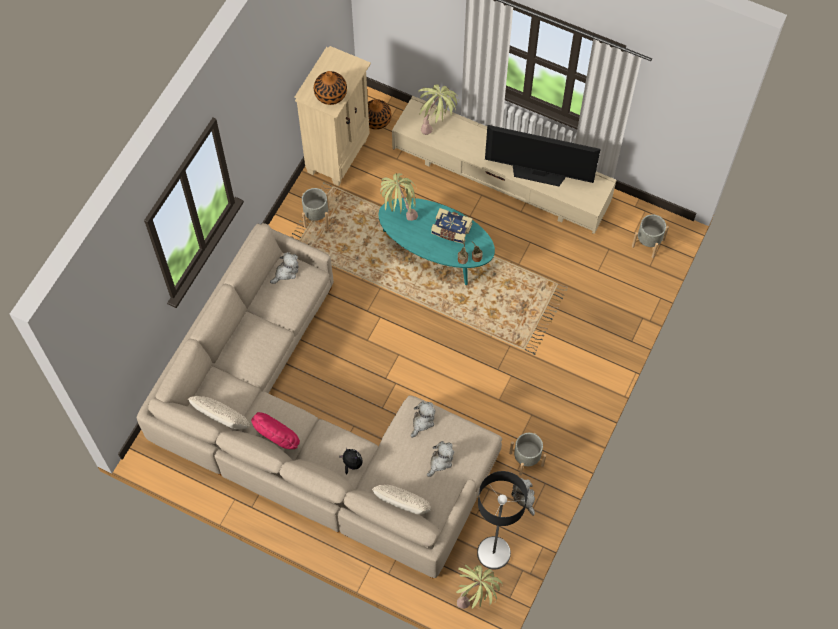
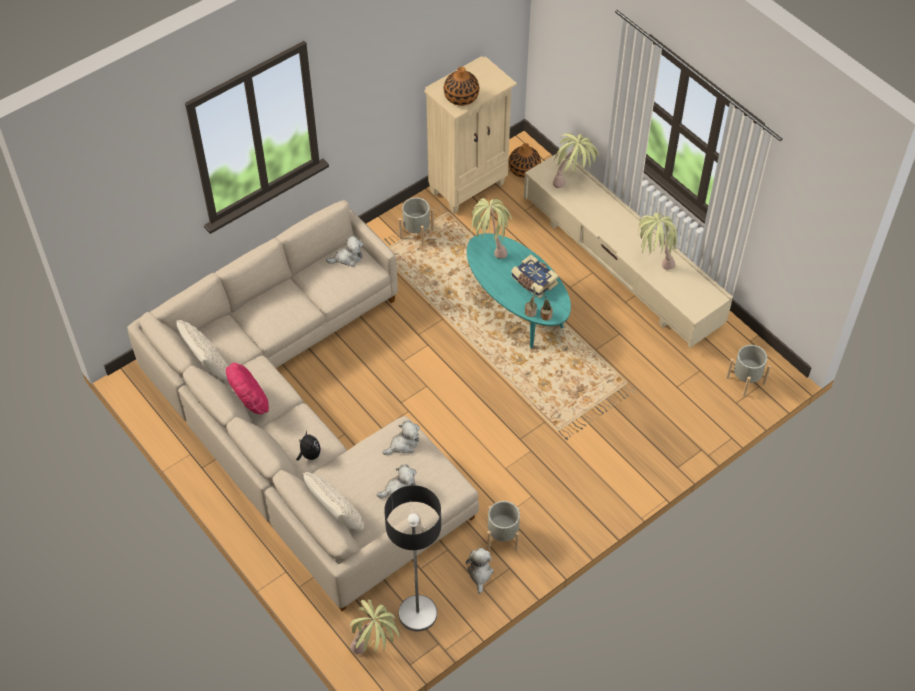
camera: 25 degrees right, 10 degrees down
television [485,125,601,186] -> potted plant [638,212,677,270]

